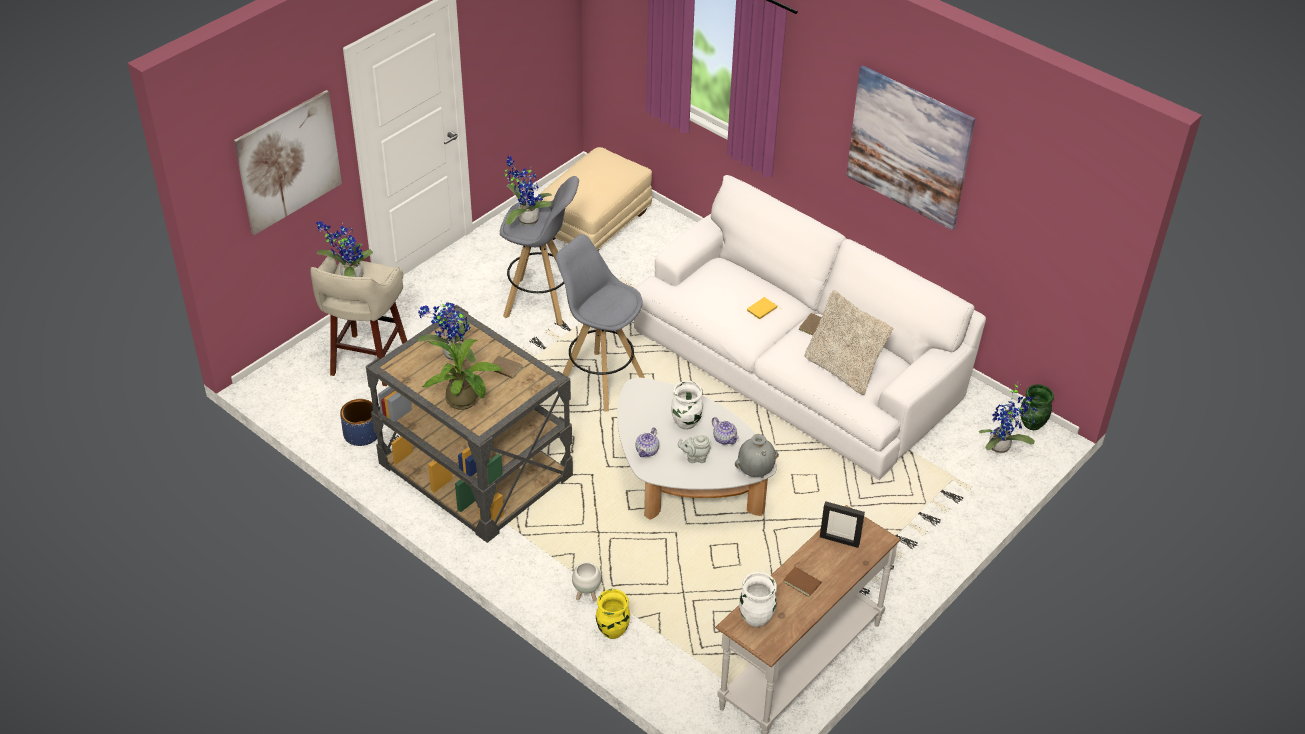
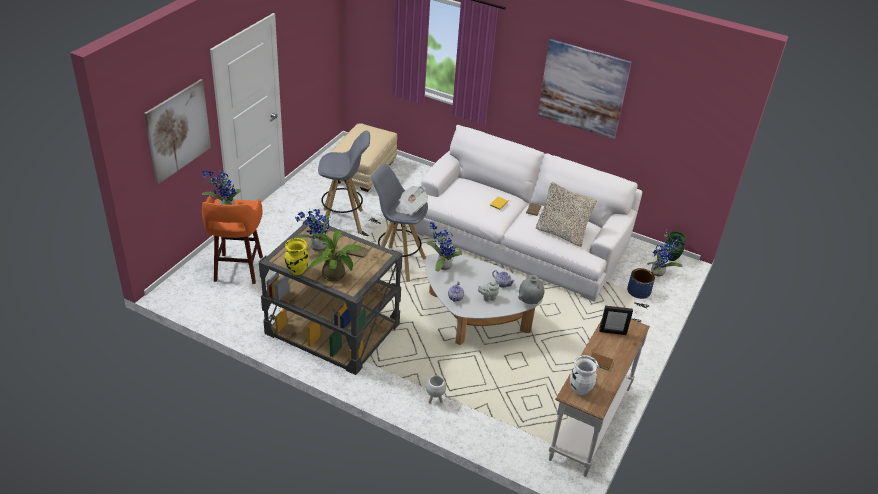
camera: 15 degrees left, 5 degrees down
beige stool [310,256,407,386] -> orange stool [202,196,263,284]
blue planter [340,399,377,446] -> blue planter moved to [627,268,655,299]
potted plant [505,156,552,225] -> potted plant moved to [426,222,462,271]
yellow vase [596,589,630,639] -> yellow vase moved to [285,238,309,275]
white vase [671,381,703,430] -> none
none -> newspaper [395,186,428,215]

